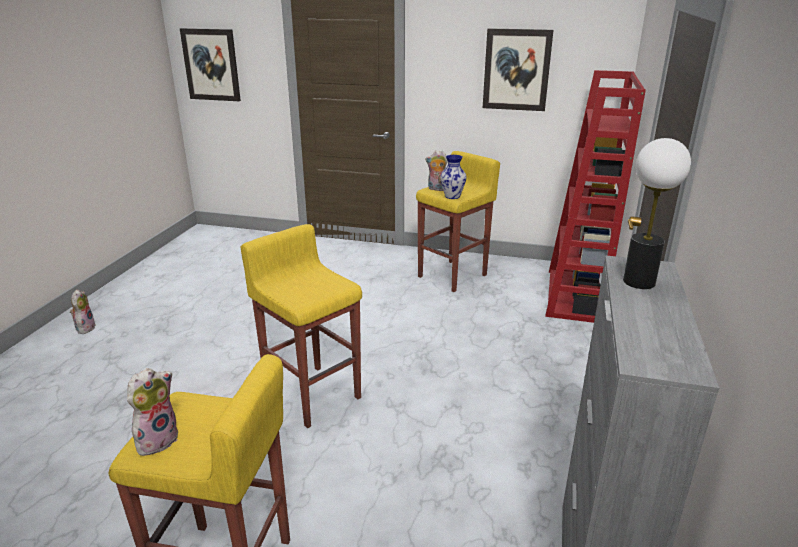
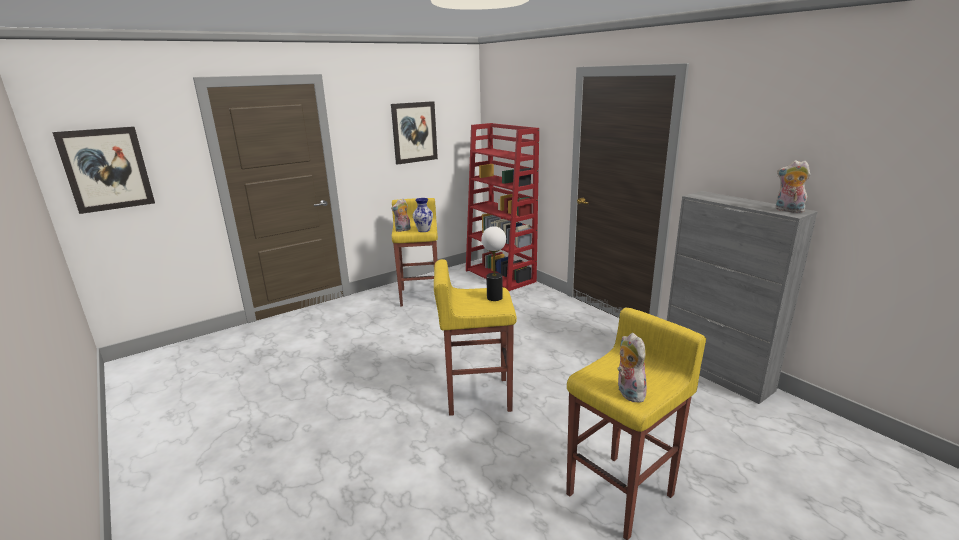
camera: 50 degrees left, 5 degrees down
plush toy [70,289,96,334] -> plush toy moved to [776,160,811,213]
table lamp [623,138,691,289] -> table lamp moved to [481,226,506,301]

